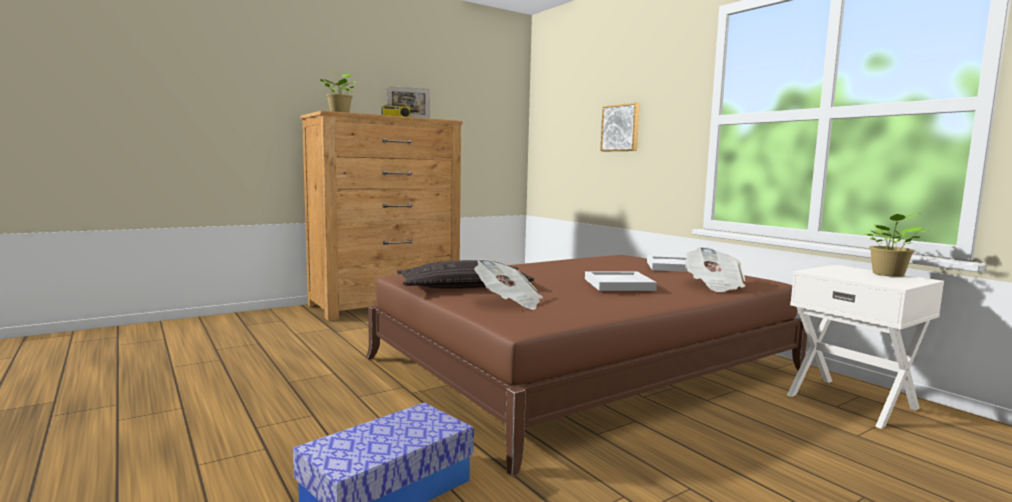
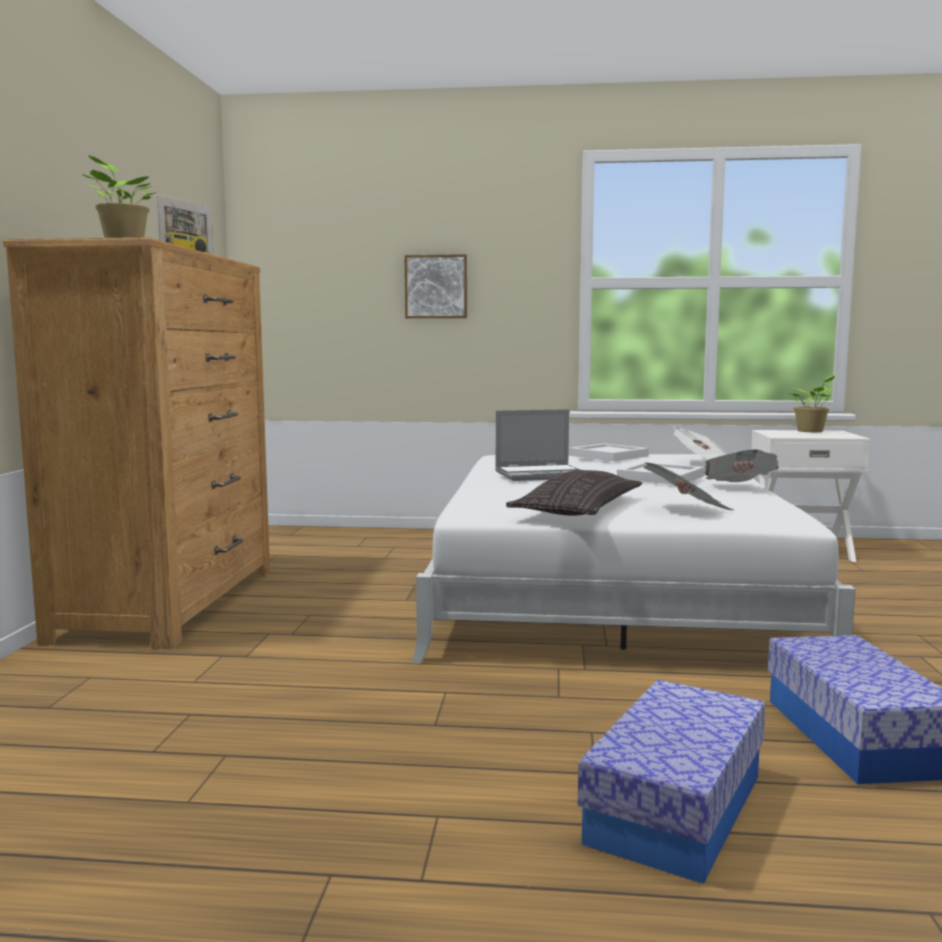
camera: 50 degrees left, 0 degrees up
brown bed [366,255,808,476] -> white bed [412,454,856,664]
none -> laptop [495,409,580,481]
none -> storage box [578,679,765,884]
none -> newspaper [704,449,779,482]

